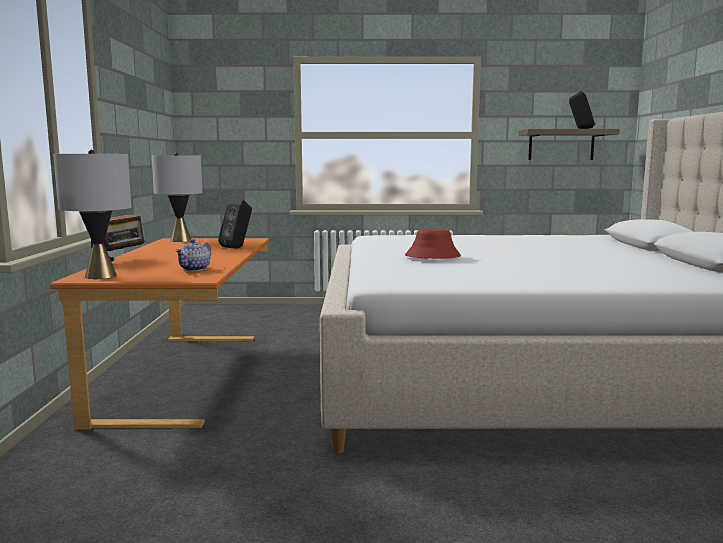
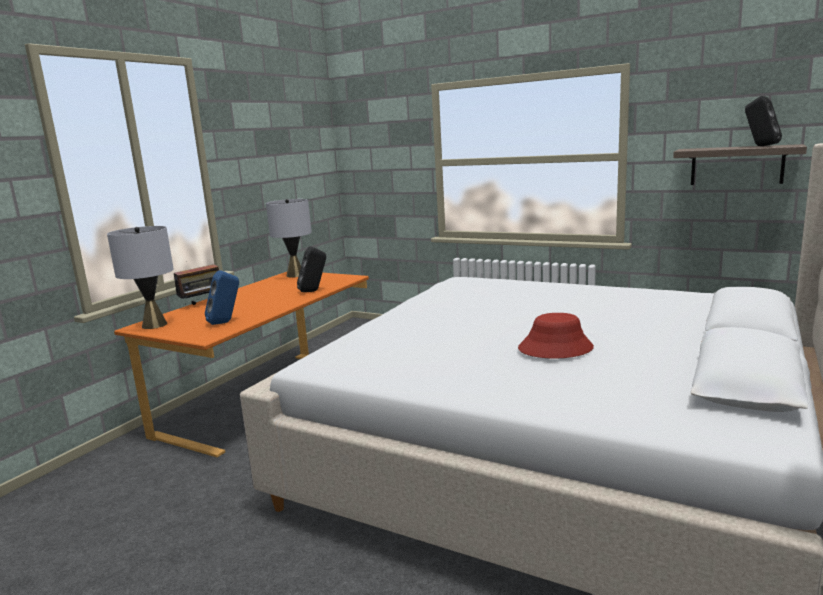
camera: 30 degrees right, 5 degrees up
teapot [175,239,211,271] -> blue speaker [205,270,239,325]
red hat [405,229,461,259] -> red hat moved to [518,313,594,359]

